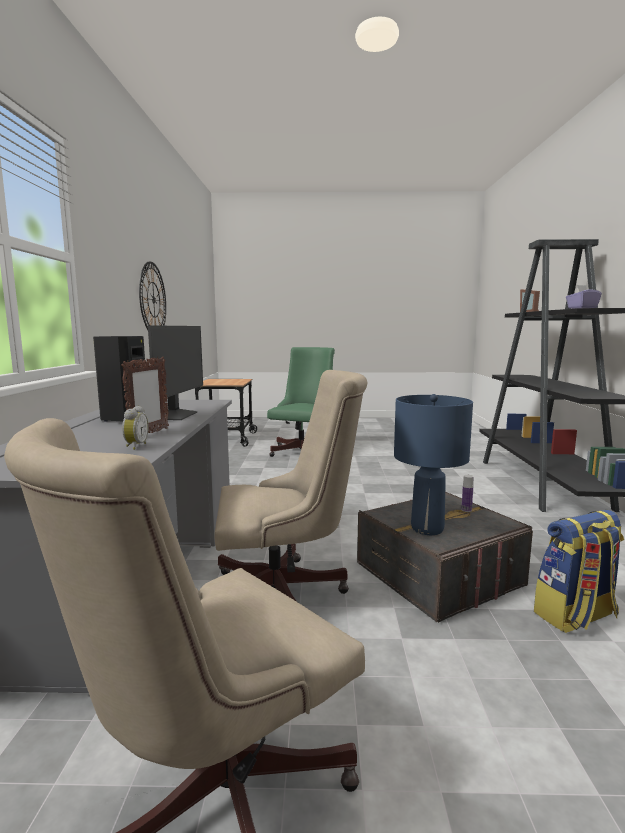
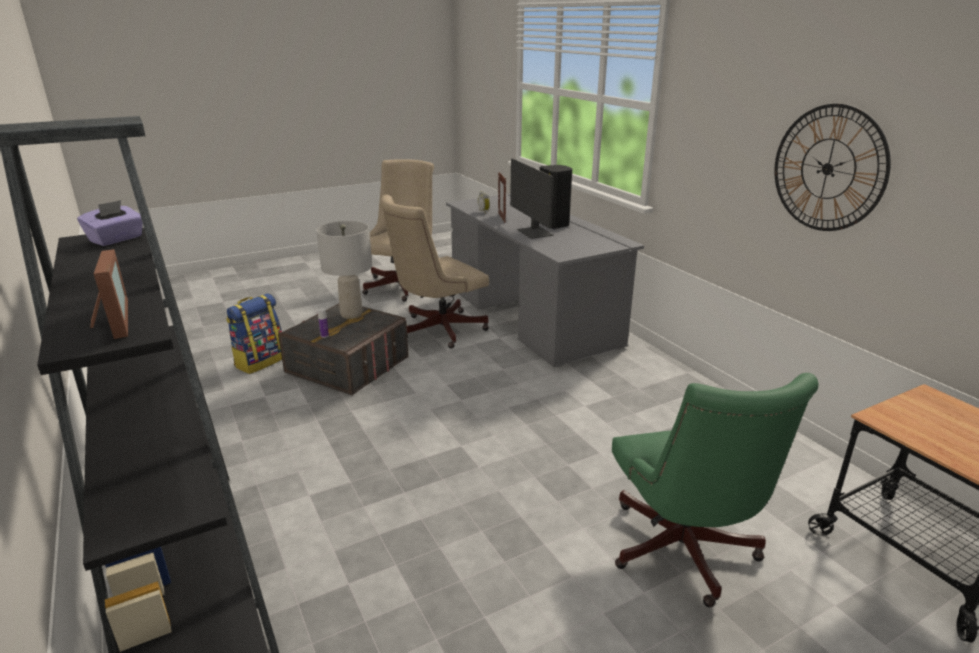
camera: 150 degrees right, 15 degrees up
blue table lamp [394,394,473,535] -> grey table lamp [316,221,372,319]

